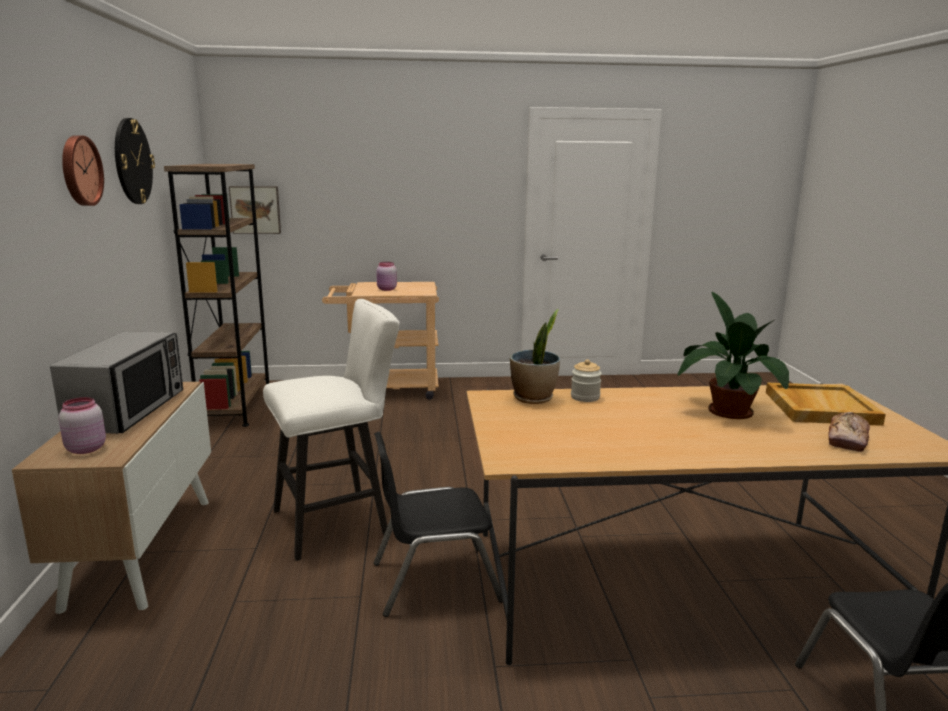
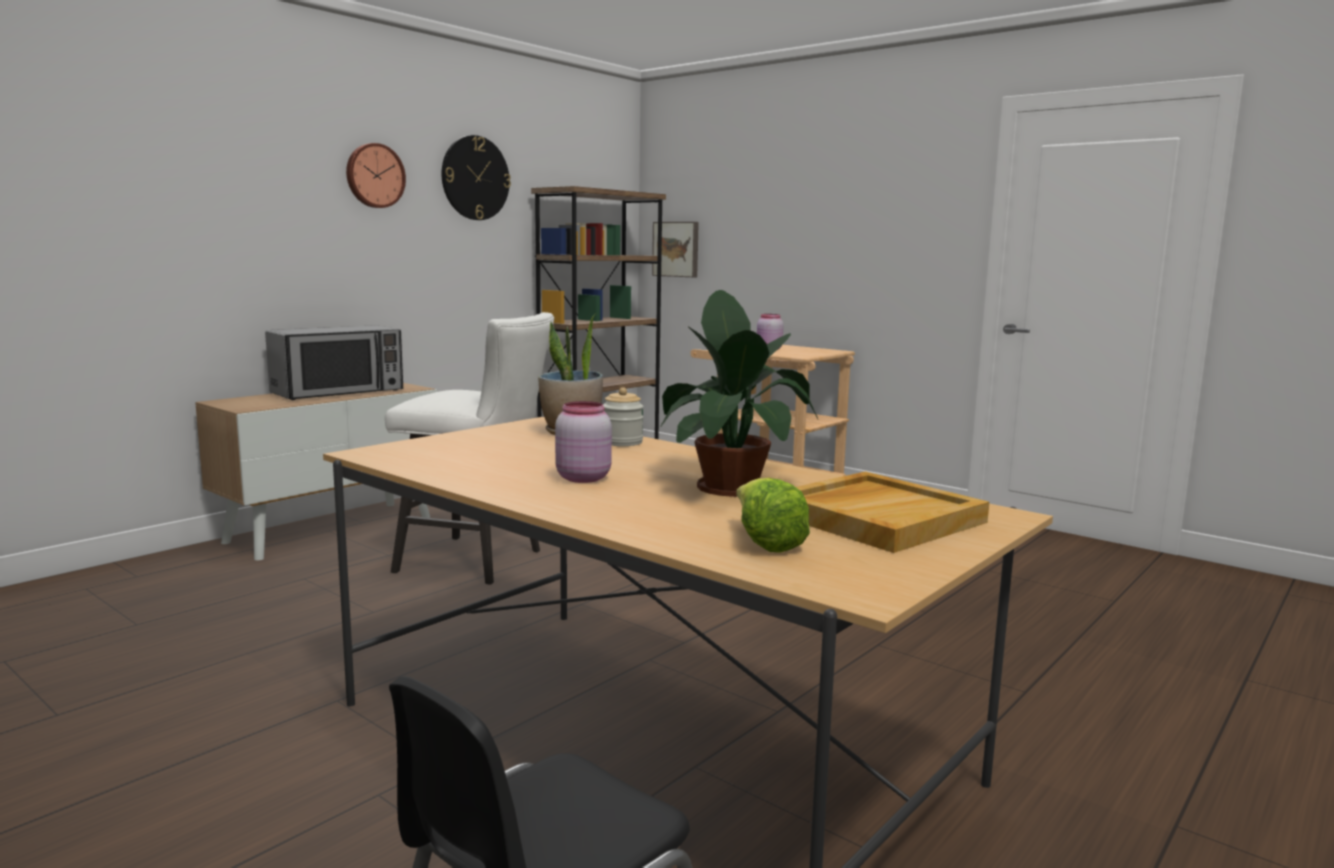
camera: 45 degrees right, 5 degrees down
pink jar [59,397,106,454] -> pink jar moved to [555,401,612,483]
black chair [374,432,503,617] -> none
bread [828,412,870,452] -> lettuce [736,478,810,553]

